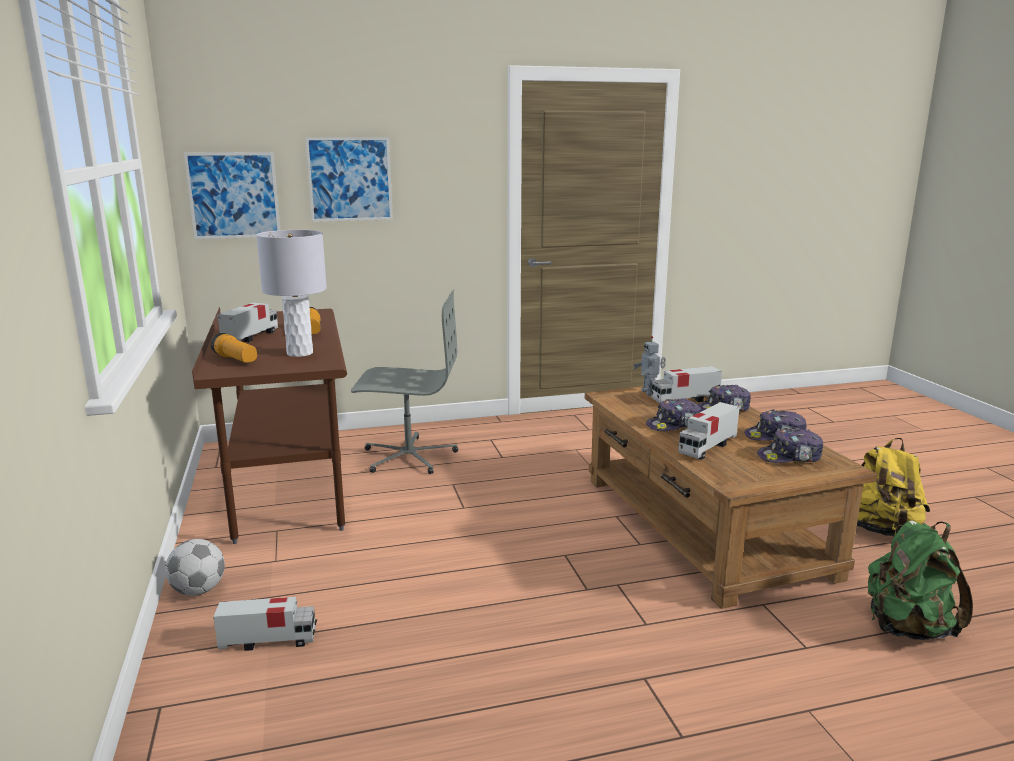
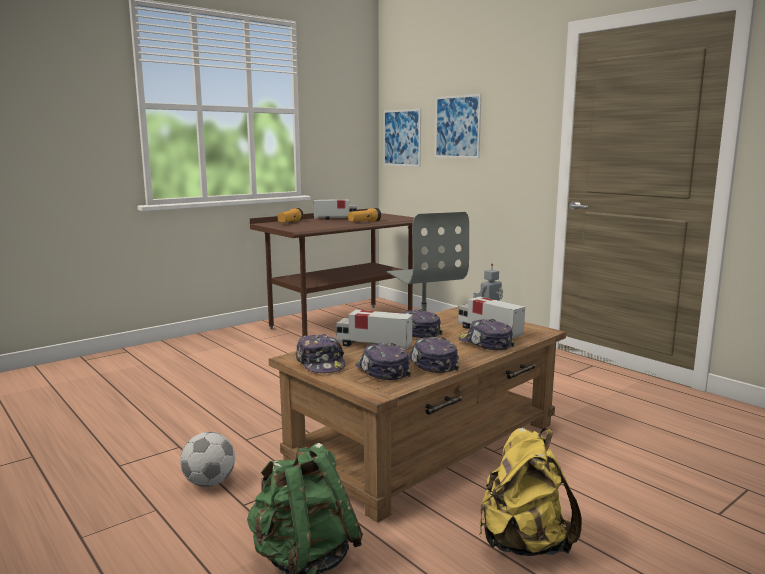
camera: 65 degrees right, 5 degrees down
football [165,539,225,596] -> football moved to [180,432,235,487]
toy truck [213,597,317,651] -> none
grey table lamp [256,230,327,357] -> none
none -> cap [295,334,345,373]

